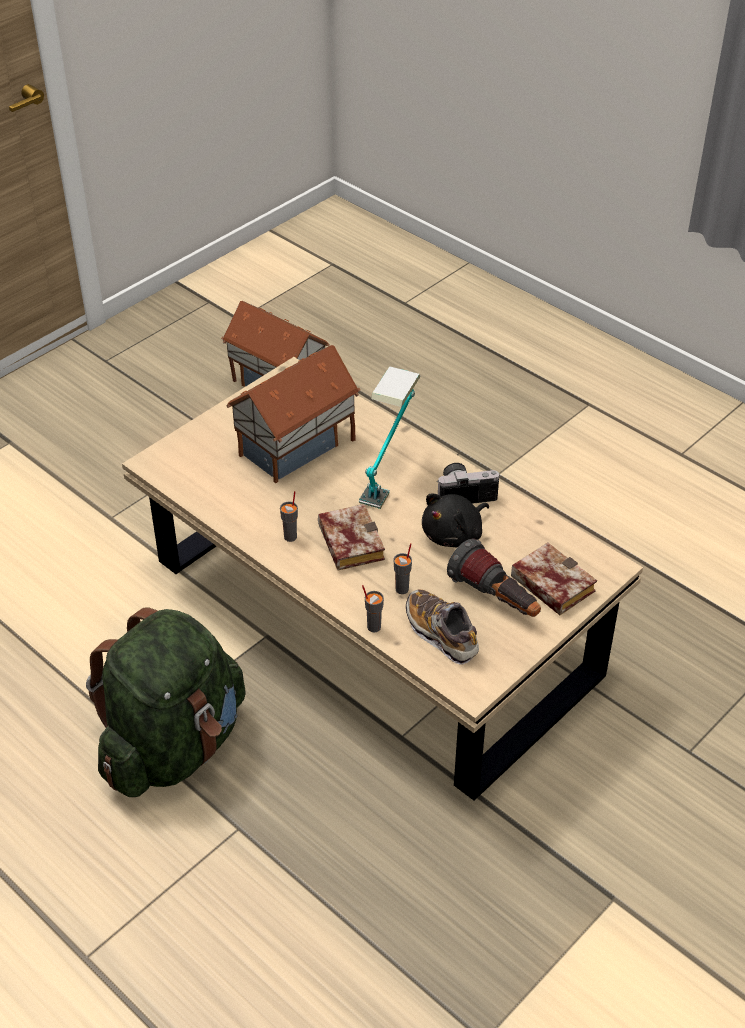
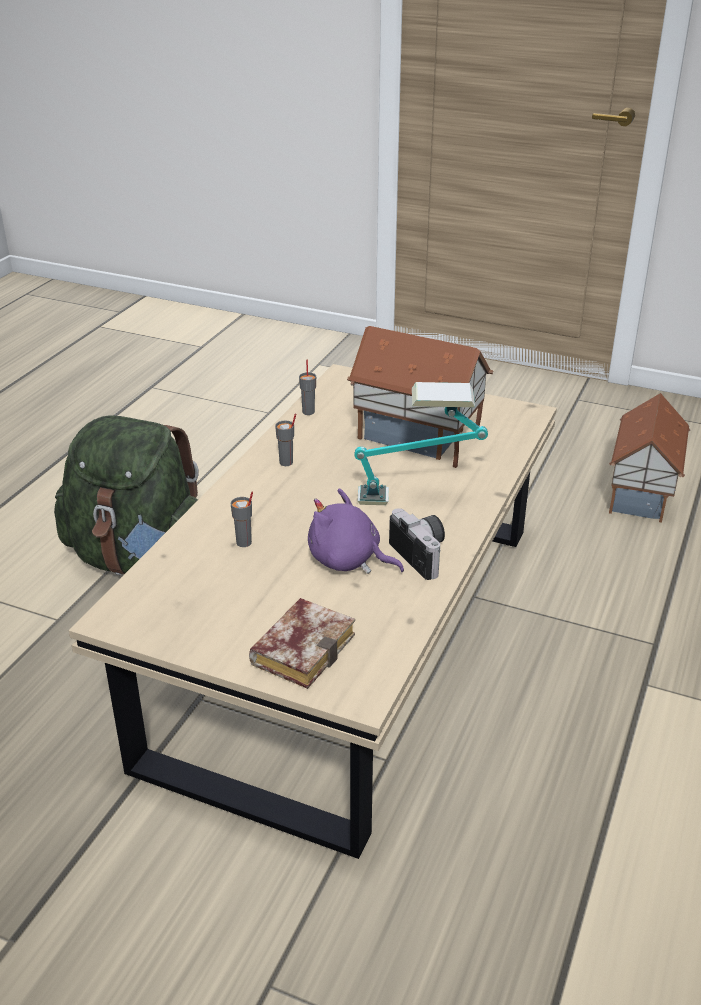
camera: 70 degrees right, 10 degrees down
book [318,504,385,571] -> none
grey cup [362,585,384,632] -> grey cup moved to [299,359,316,415]
shoe [406,589,479,664] -> none
black plush toy [422,493,489,547] -> purple plush toy [308,488,404,574]
flashlight [447,538,541,617] -> none

